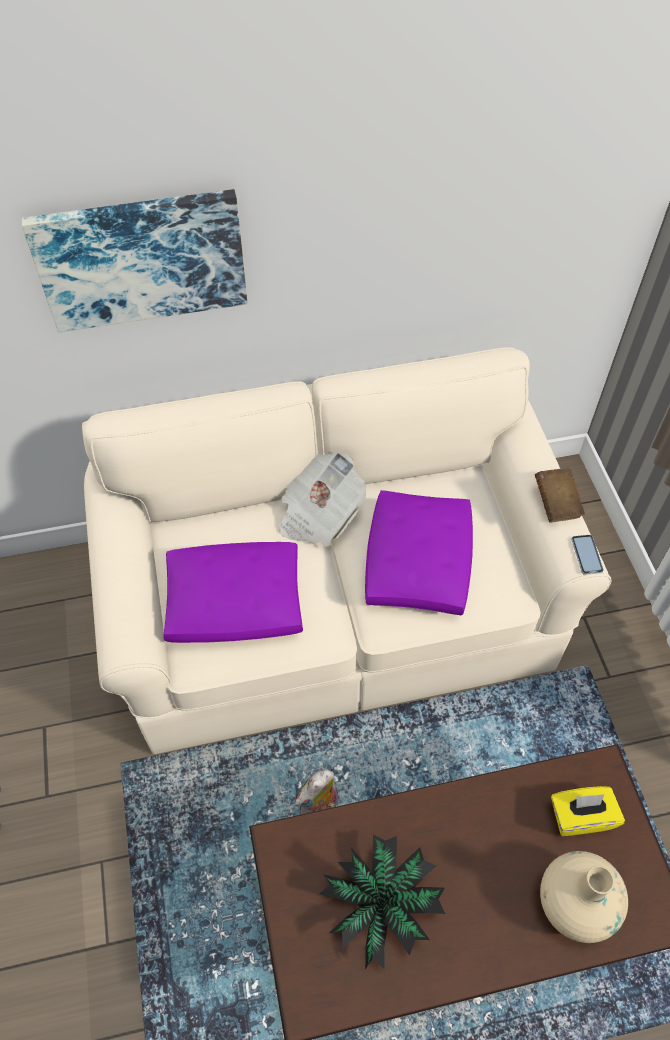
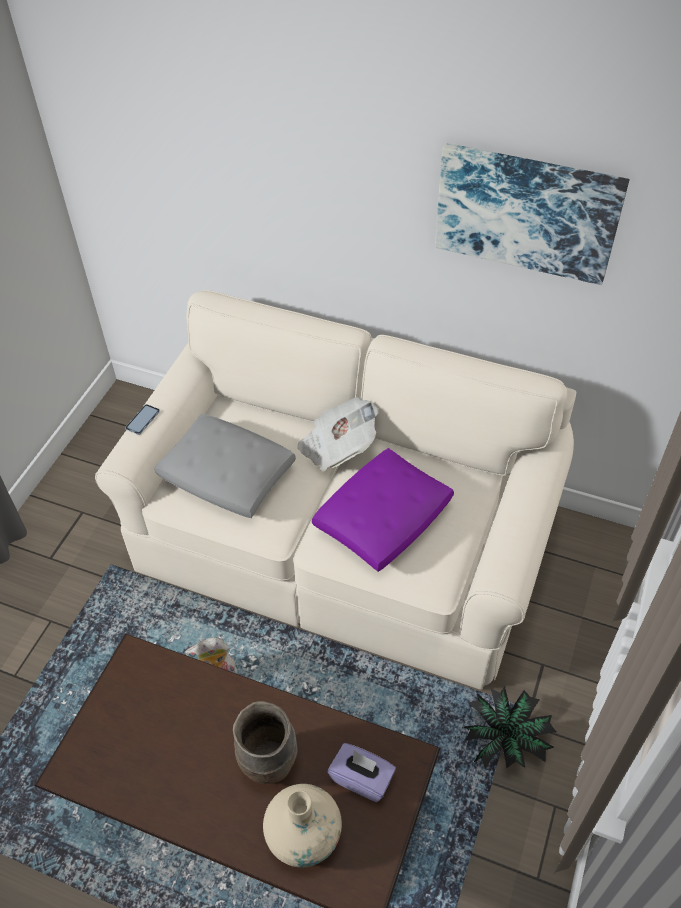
camera: 35 degrees right, 5 degrees down
picture [22,189,247,332] -> picture moved to [435,143,630,285]
purple pillow [163,542,303,643] -> grey pillow [154,413,296,518]
potted plant [319,835,445,970] -> potted plant moved to [463,686,556,769]
brown book [535,468,585,522] -> none
yellow tissue box [551,786,625,836] -> purple tissue box [328,743,396,802]
phone [571,535,603,575] -> phone moved to [125,404,160,435]
none -> brown vase [233,701,297,784]

